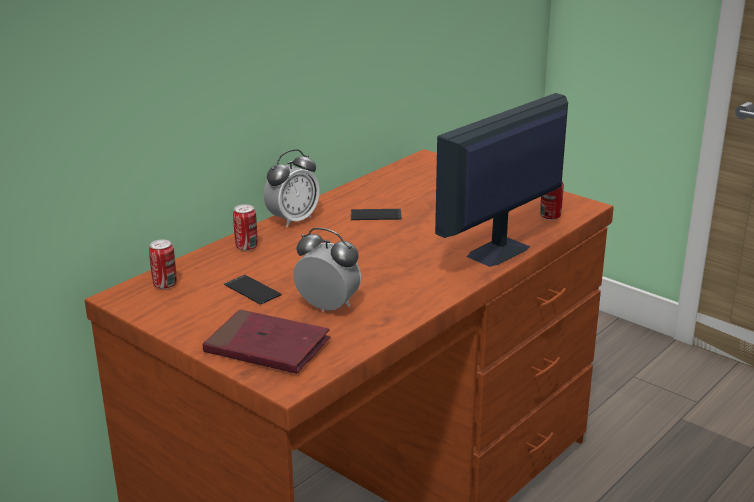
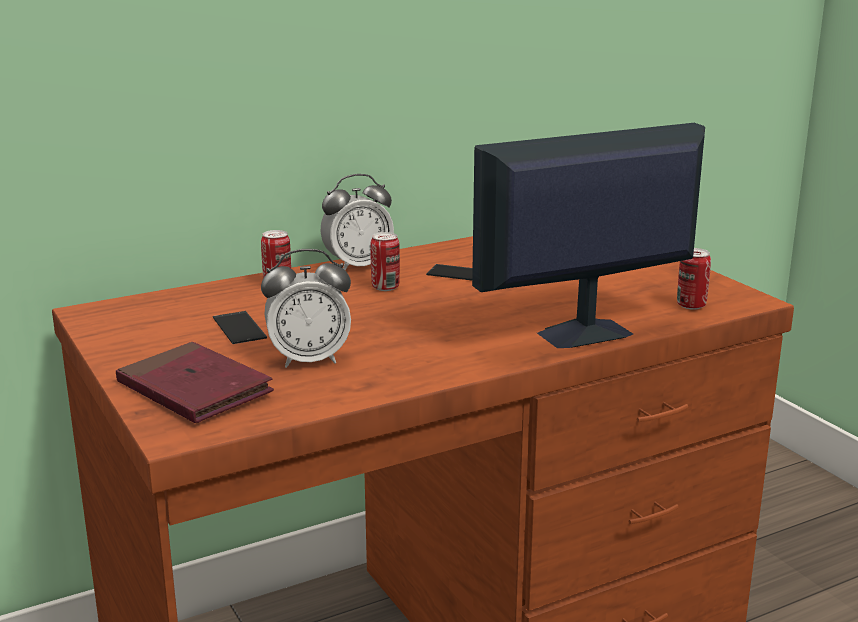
camera: 20 degrees right, 5 degrees down
can [149,239,177,289] -> can moved to [370,232,400,291]
alarm clock [293,228,361,312] -> alarm clock turned 120 degrees clockwise [261,249,351,368]

